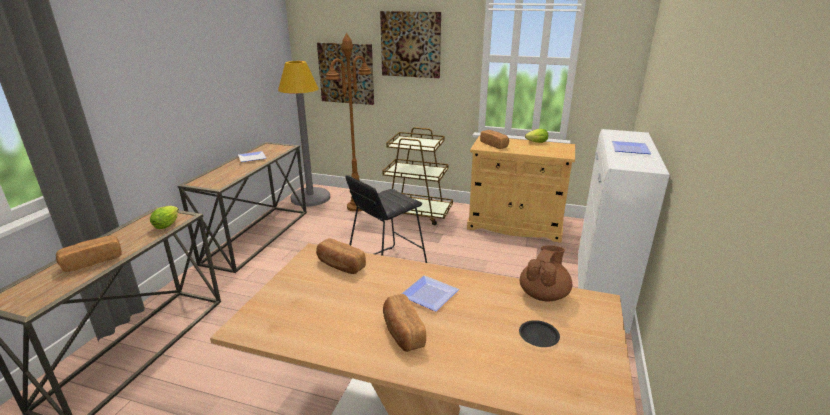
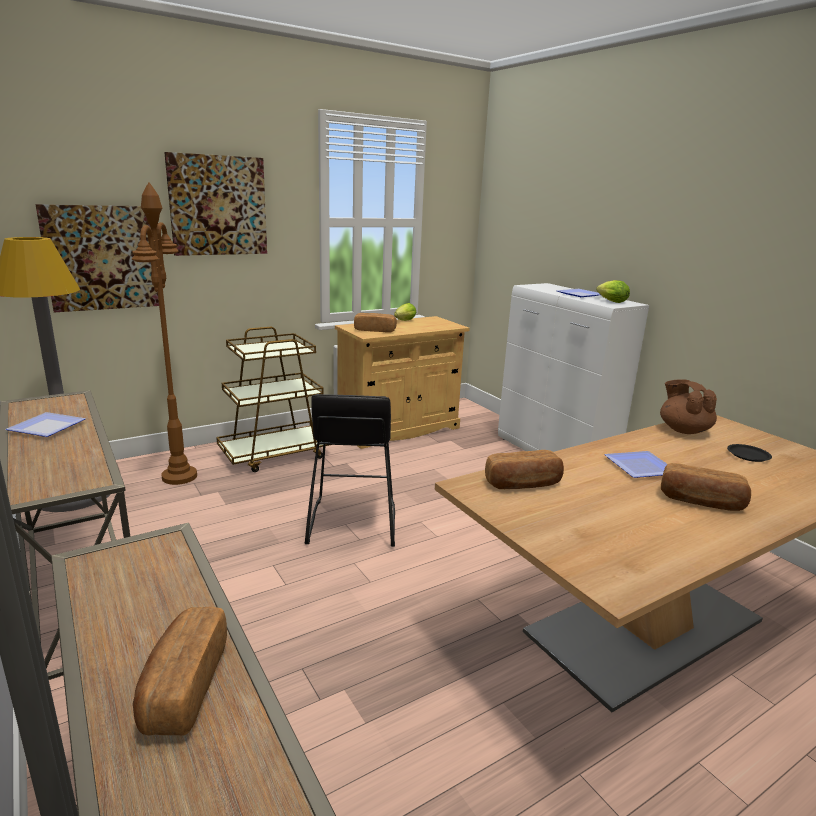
camera: 50 degrees left, 5 degrees down
lettuce [150,206,179,229] -> lettuce moved to [596,280,630,303]

